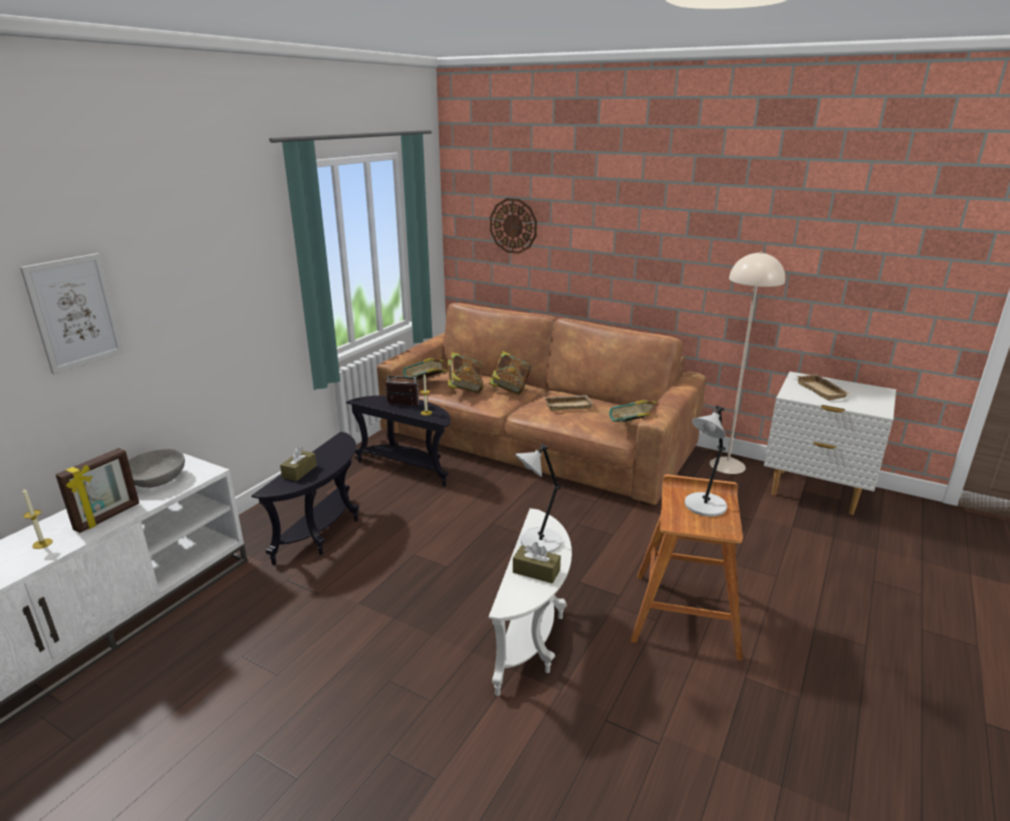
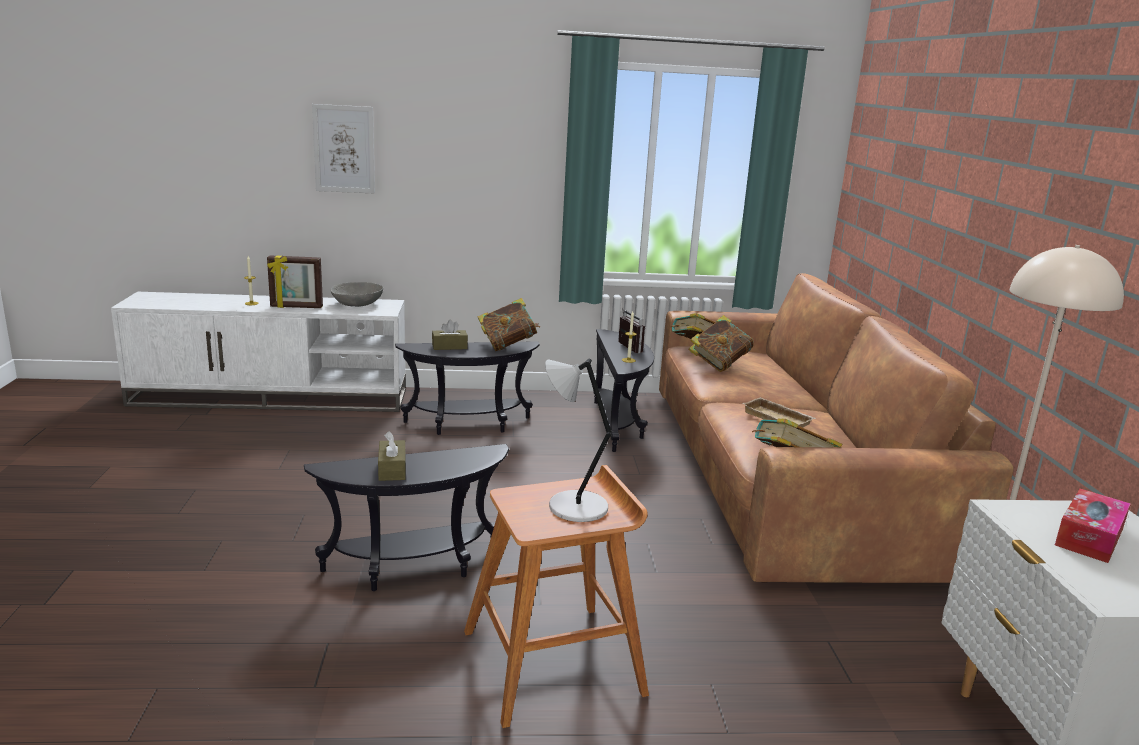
camera: 55 degrees right, 5 degrees down
book [489,351,531,395] -> book moved to [478,298,540,351]
white side table [489,508,572,696] -> black side table [304,444,509,591]
wall clock [490,198,537,254] -> none
grey table lamp [515,443,562,553] -> none
beige tray [797,374,852,401] -> tissue box [1055,489,1131,563]

